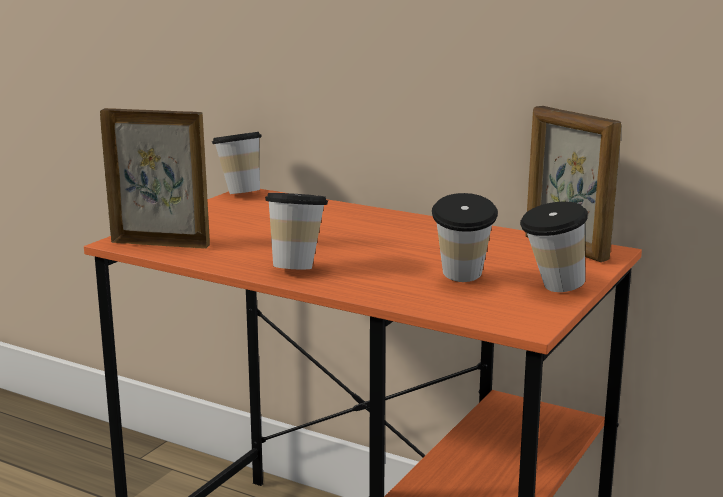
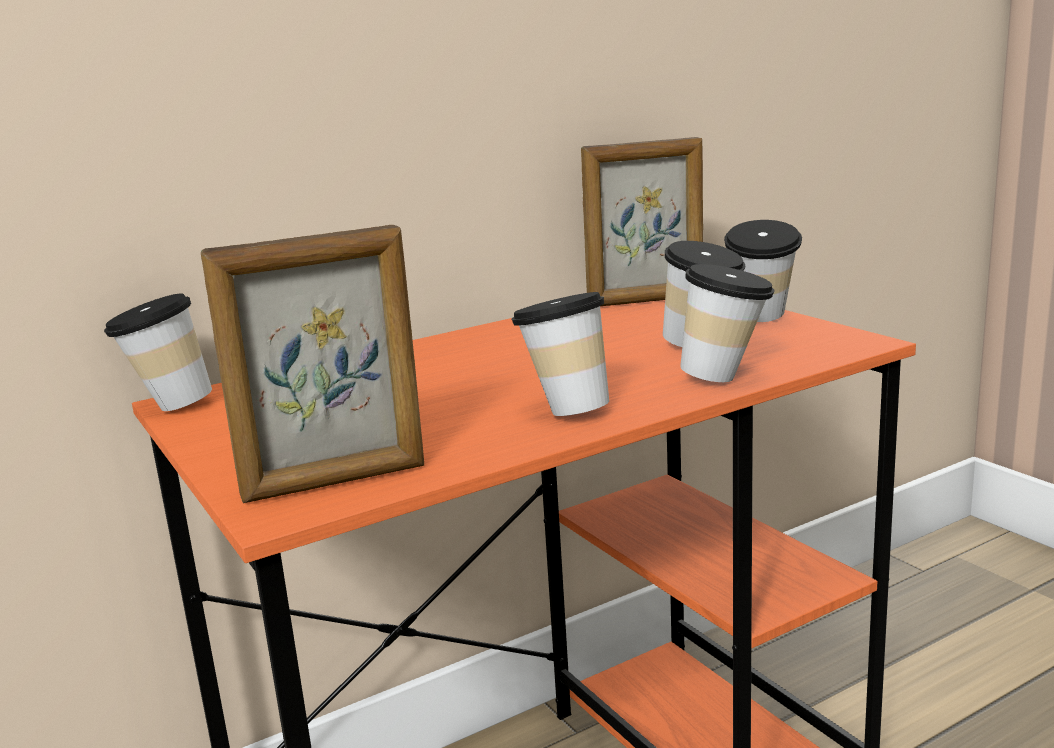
camera: 60 degrees left, 0 degrees up
picture frame [100,108,210,248] -> picture frame turned 150 degrees counterclockwise [201,225,424,503]
none -> cup [680,264,775,382]

